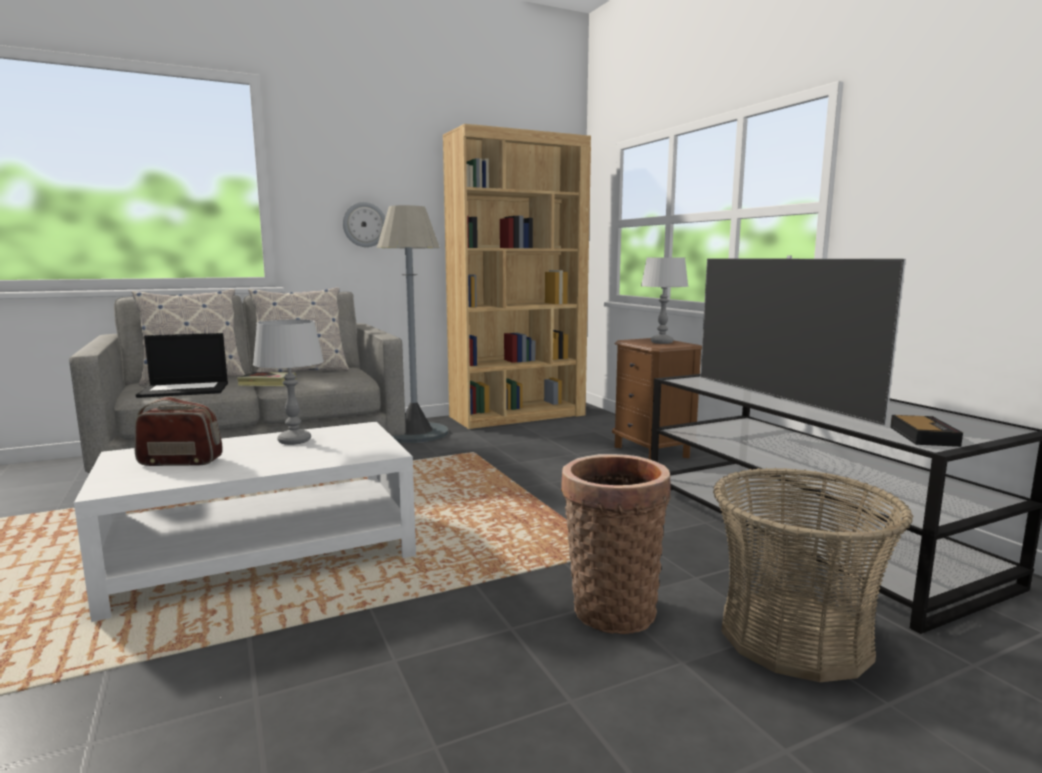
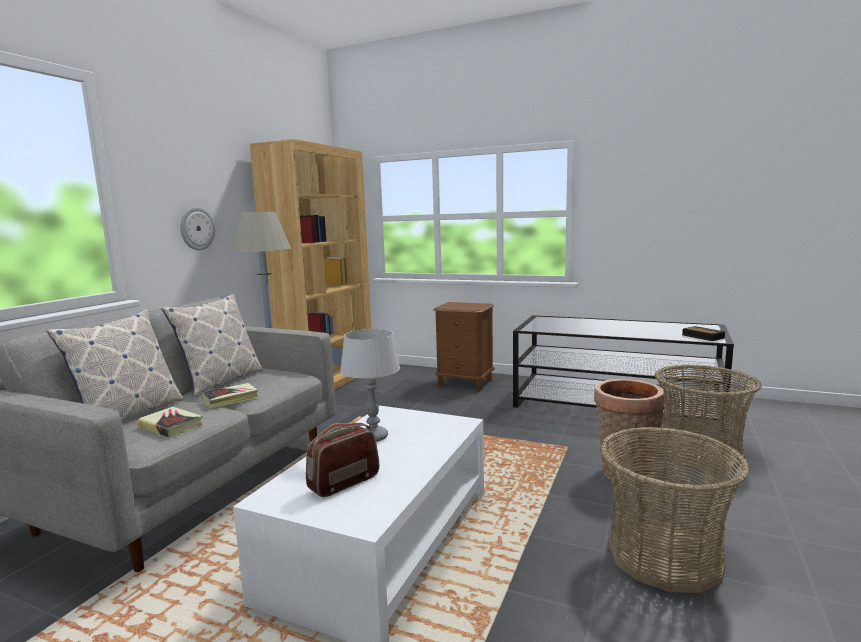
camera: 40 degrees left, 0 degrees up
laptop [136,333,228,398] -> book [137,407,202,438]
grey table lamp [641,257,689,344] -> none
television [700,255,906,425] -> none
none -> basket [600,427,750,593]

